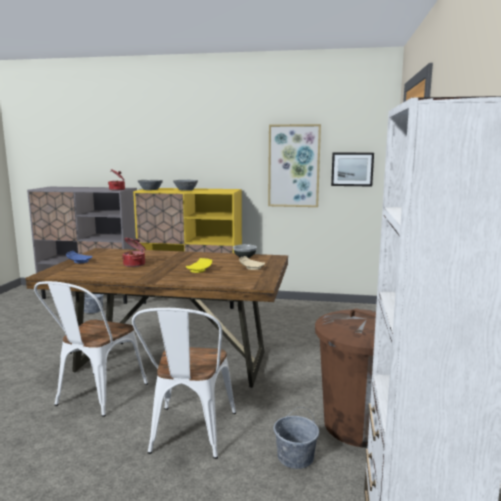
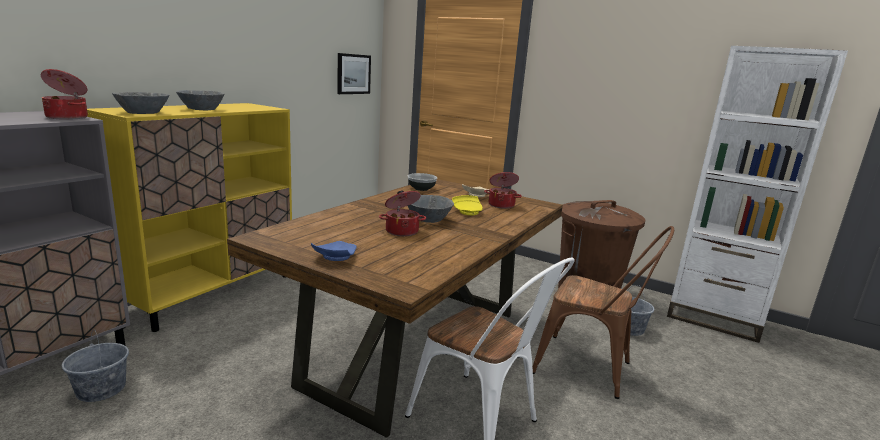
camera: 70 degrees left, 5 degrees up
white chair [132,308,236,459] -> brown chair [532,226,674,399]
picture [268,124,321,207] -> none
none -> grey bowl [408,195,454,223]
none -> cooking pot [484,172,522,209]

